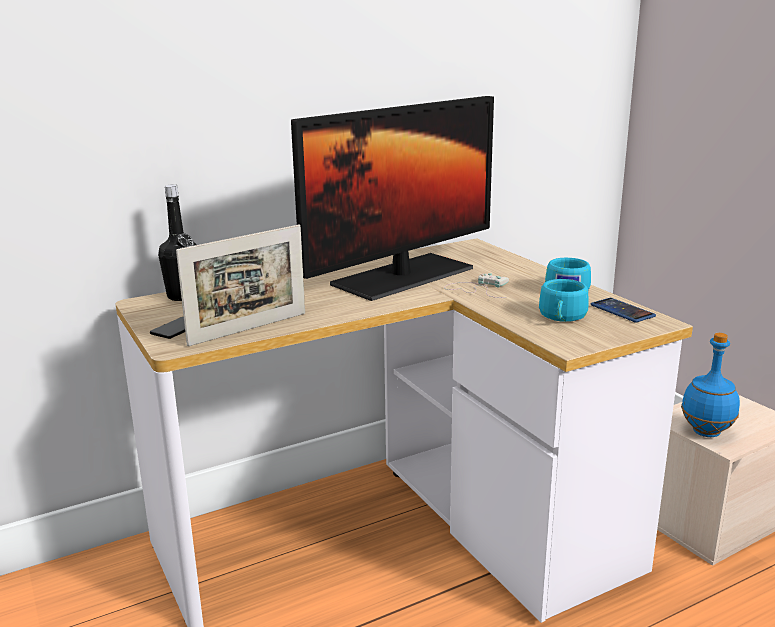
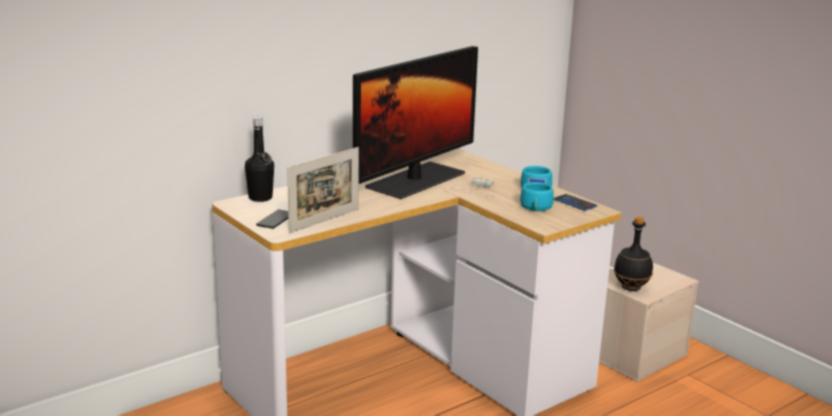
camera: 10 degrees left, 0 degrees up
blue bottle [681,333,740,437] -> black bottle [614,217,653,291]

